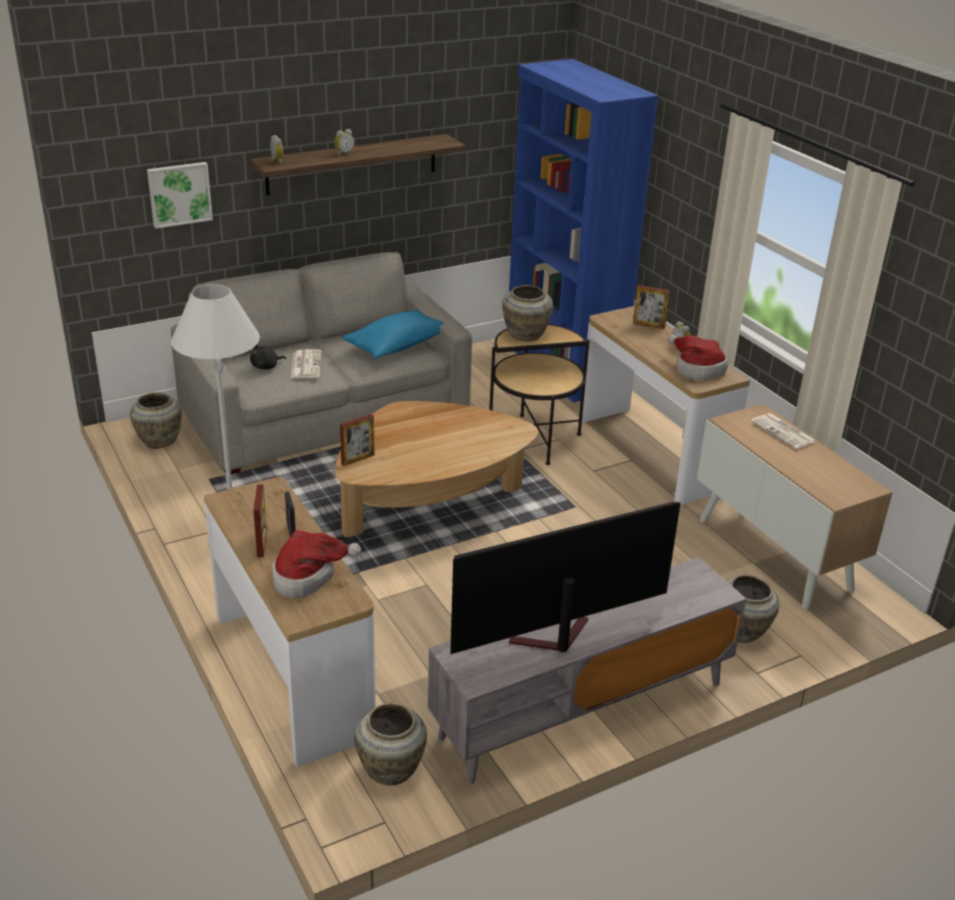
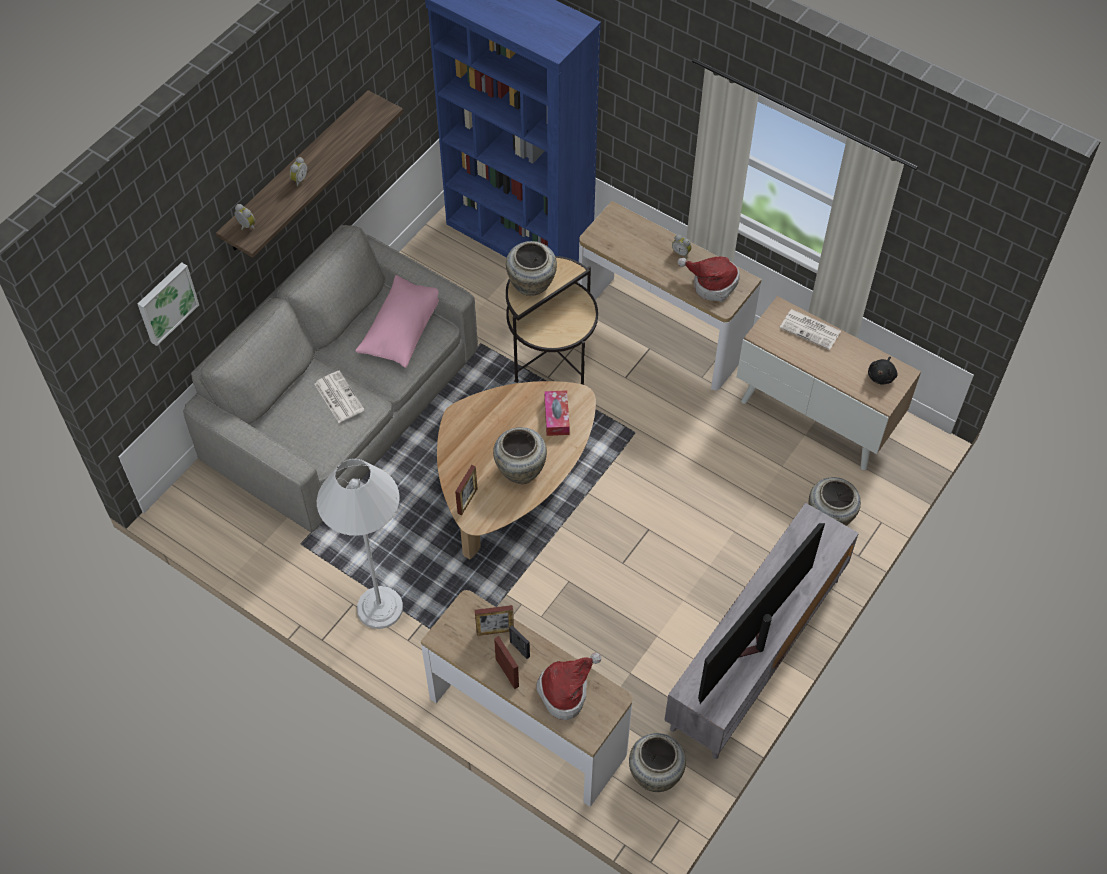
camera: 25 degrees left, 25 degrees up
beige vase [130,392,182,449] -> beige vase moved to [493,427,547,484]
black plush toy [250,345,286,369] -> black plush toy moved to [868,357,898,385]
blue pillow [342,310,443,358] -> pink pillow [355,275,439,368]
picture frame [633,285,670,329] -> picture frame moved to [475,605,514,636]
none -> tissue box [544,390,570,436]

